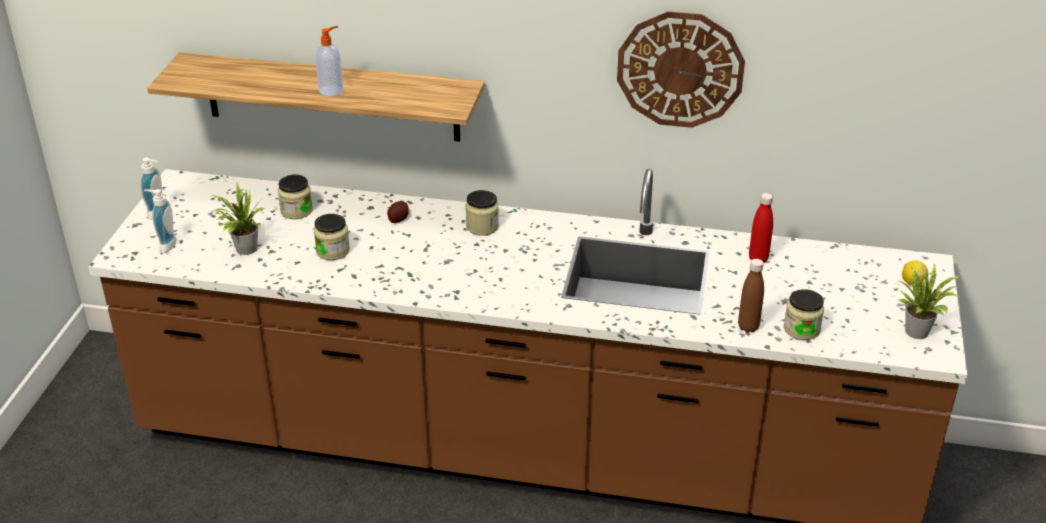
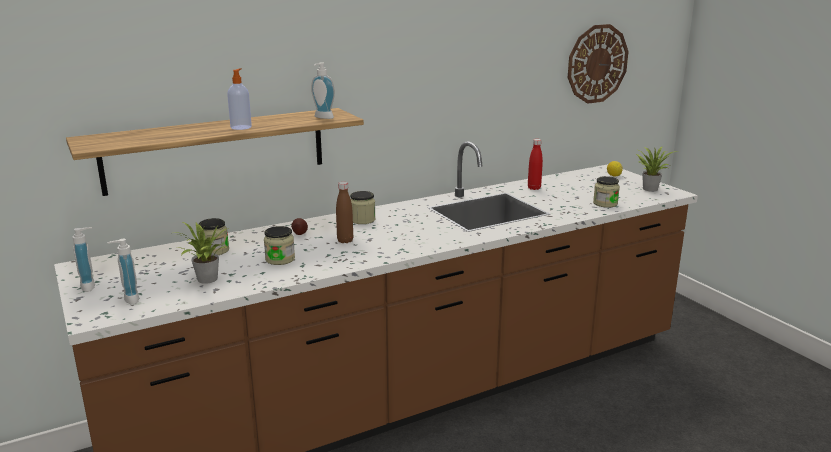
camera: 40 degrees left, 15 degrees down
wall clock [617,11,745,128] -> wall clock moved to [568,24,629,104]
brown bottle [738,259,764,333] -> brown bottle moved to [336,182,353,243]
none -> soap dispenser [311,63,335,119]

